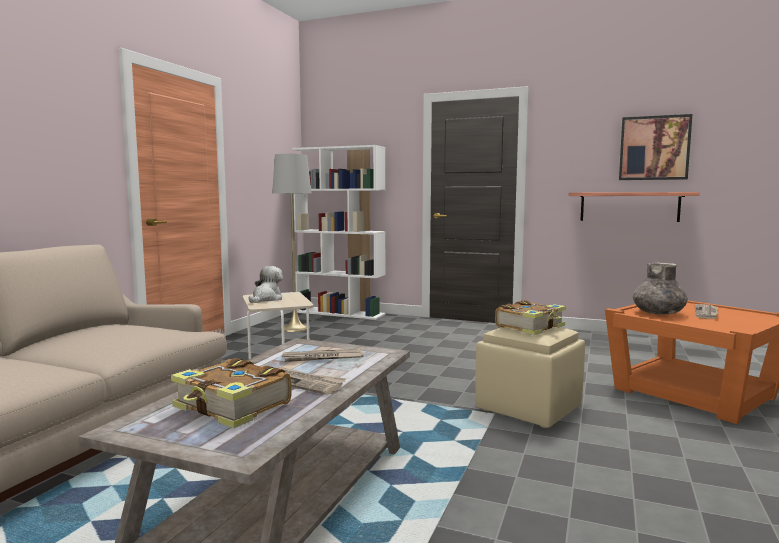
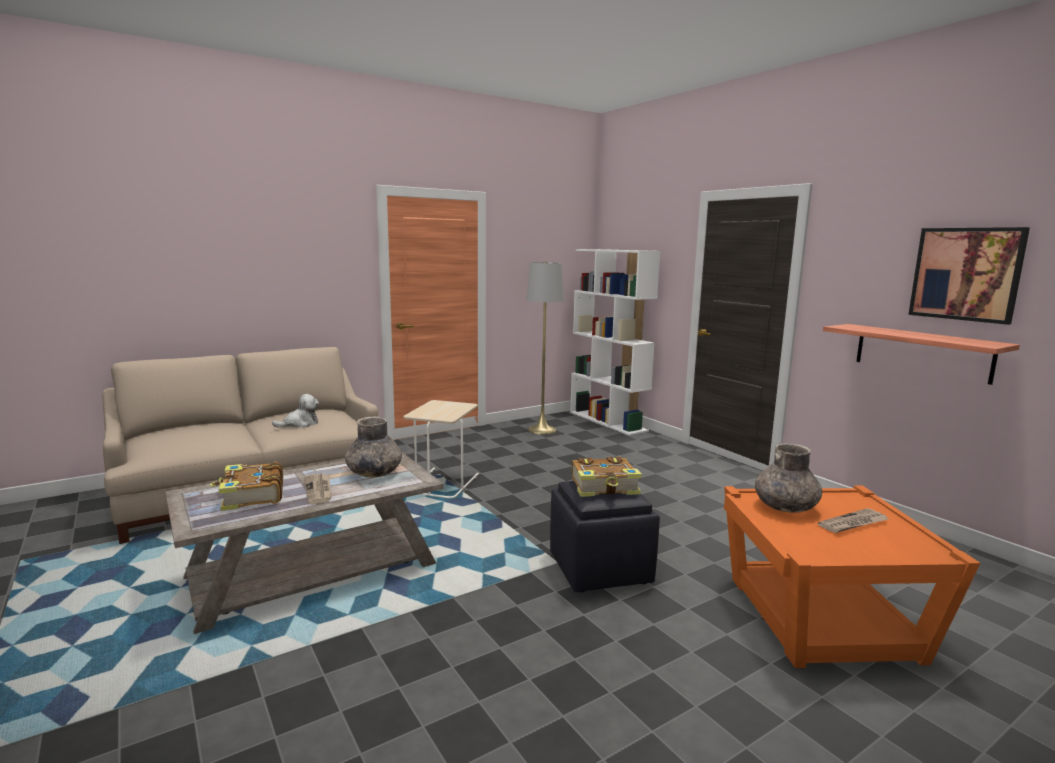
camera: 35 degrees right, 5 degrees up
plush toy [249,266,283,303] -> plush toy moved to [272,394,319,428]
newspaper [282,349,364,362] -> grey vase [345,416,402,477]
beige ottoman [475,327,585,428] -> black ottoman [550,481,660,592]

